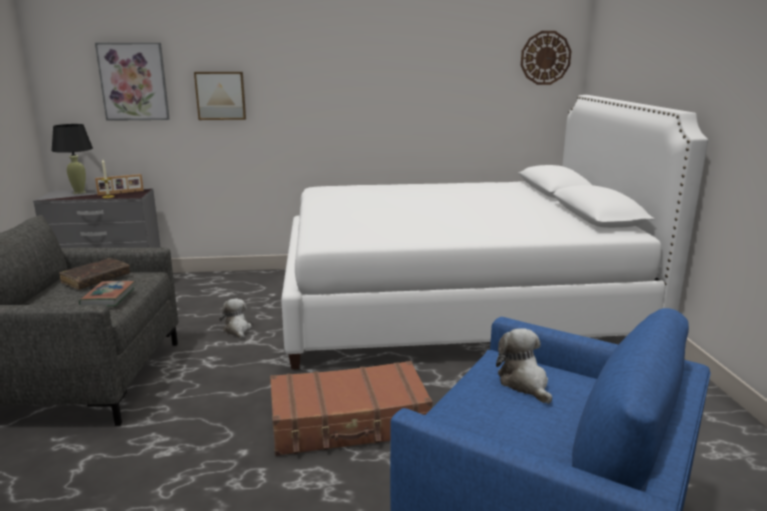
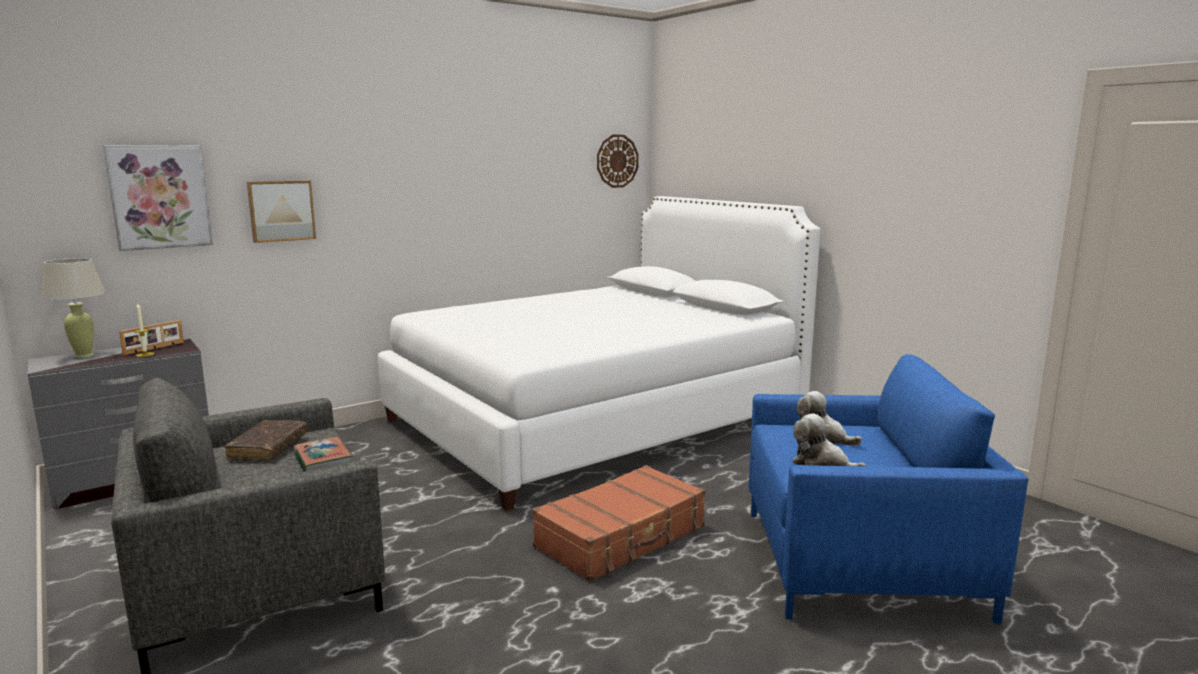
camera: 30 degrees left, 5 degrees down
black table lamp [51,124,93,194] -> beige table lamp [41,258,105,358]
plush toy [219,299,252,340] -> plush toy moved to [792,413,866,466]

